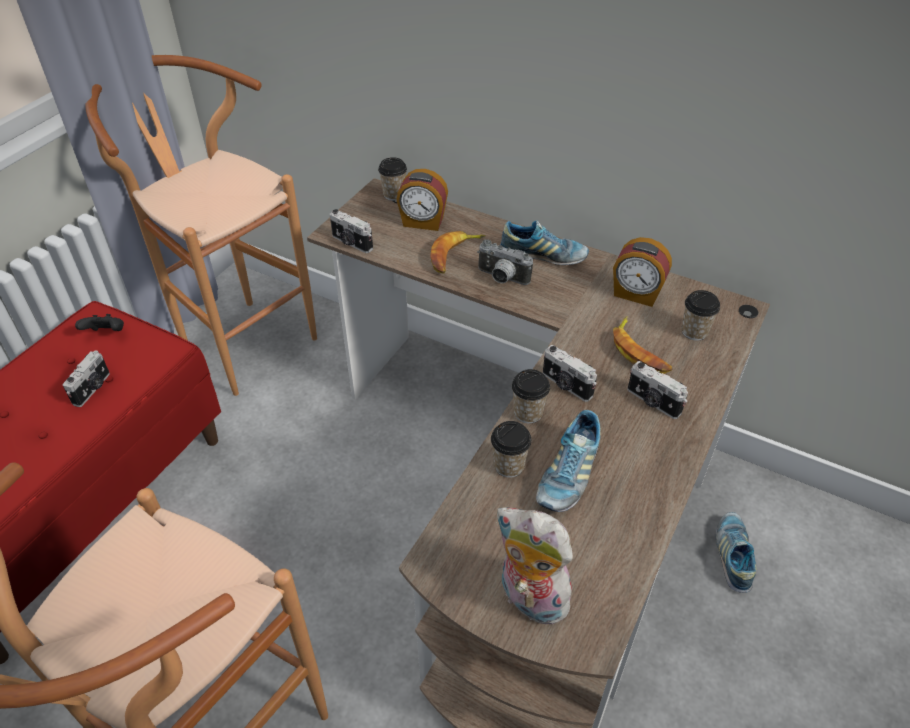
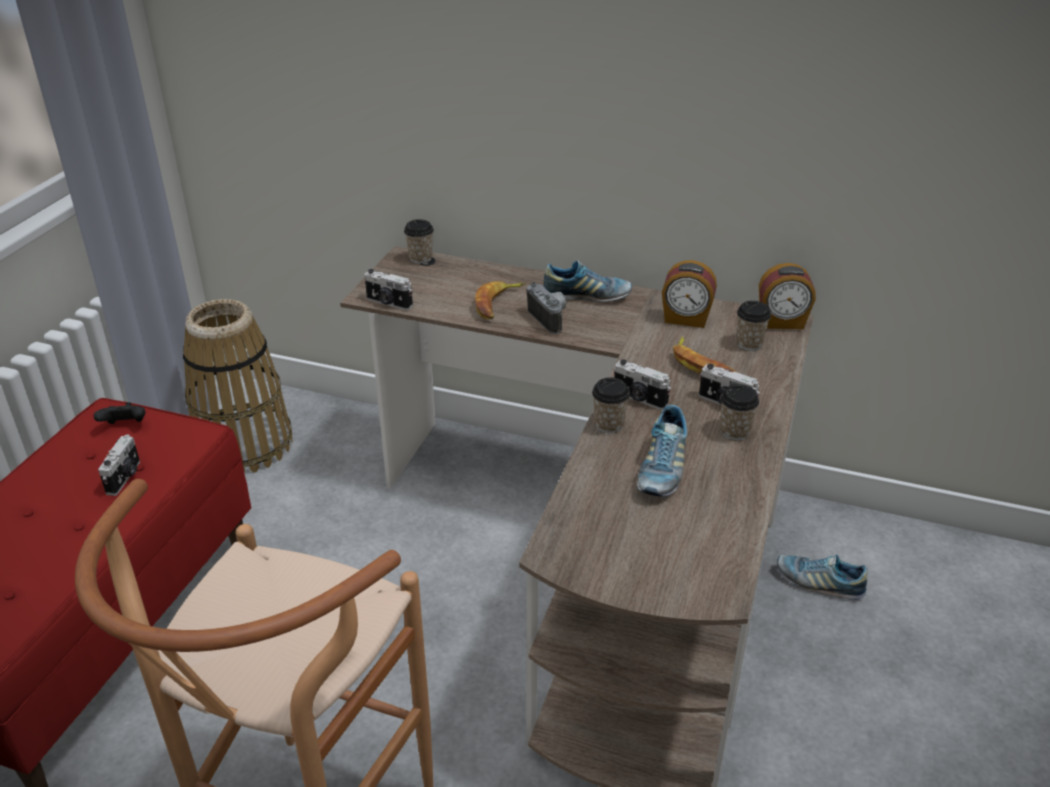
camera: 10 degrees left, 10 degrees down
brown stool [85,55,317,396] -> basket [183,299,292,473]
alarm clock [396,169,448,231] -> alarm clock moved to [759,263,816,329]
camera [477,239,533,285] -> camera turned 135 degrees counterclockwise [527,282,566,334]
cup [491,421,532,478] -> cup moved to [720,384,759,440]
plush toy [496,507,579,625] -> none
shoe [716,512,756,593] -> shoe turned 60 degrees counterclockwise [777,554,867,600]

